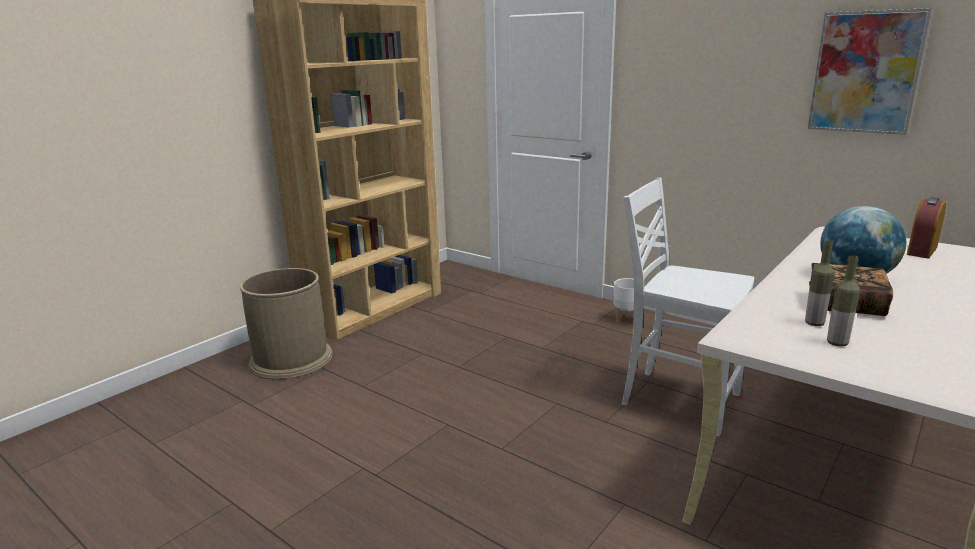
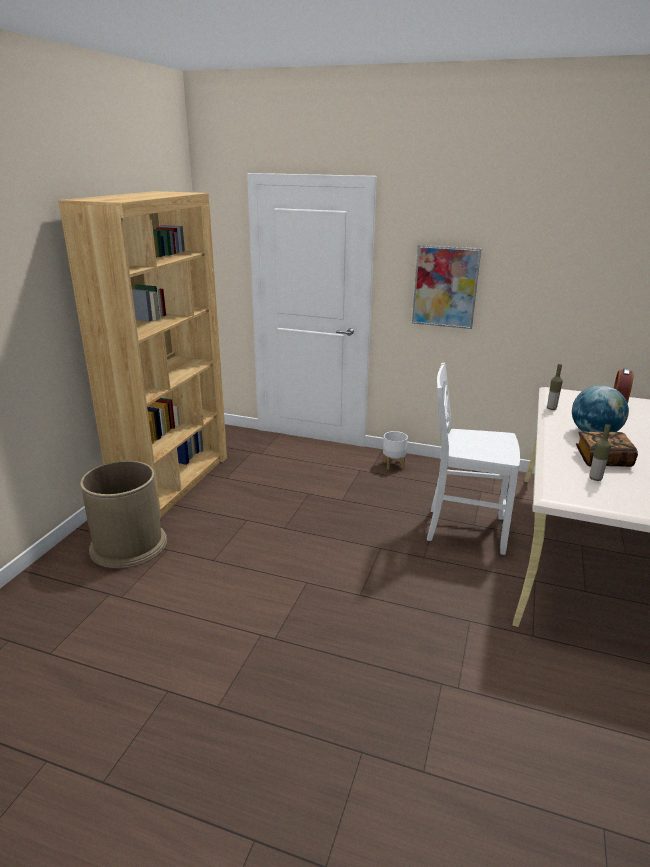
camera: 20 degrees left, 5 degrees up
picture [808,8,932,135] -> picture moved to [412,245,481,329]
bottle [827,255,860,347] -> bottle moved to [547,364,563,410]

